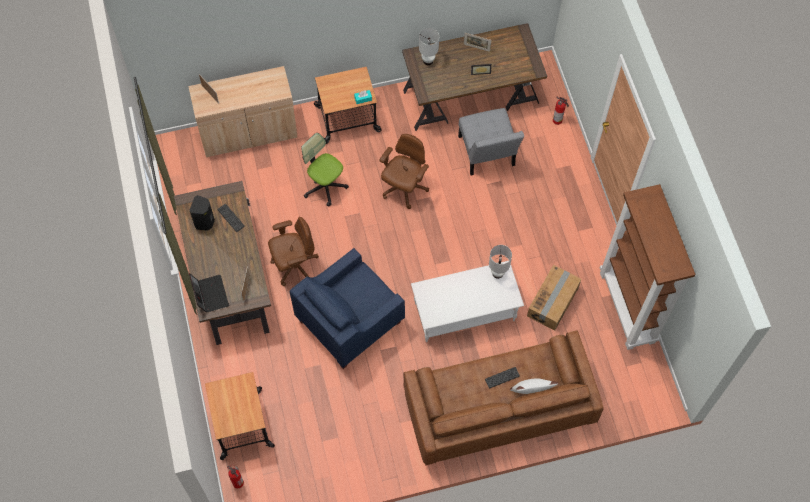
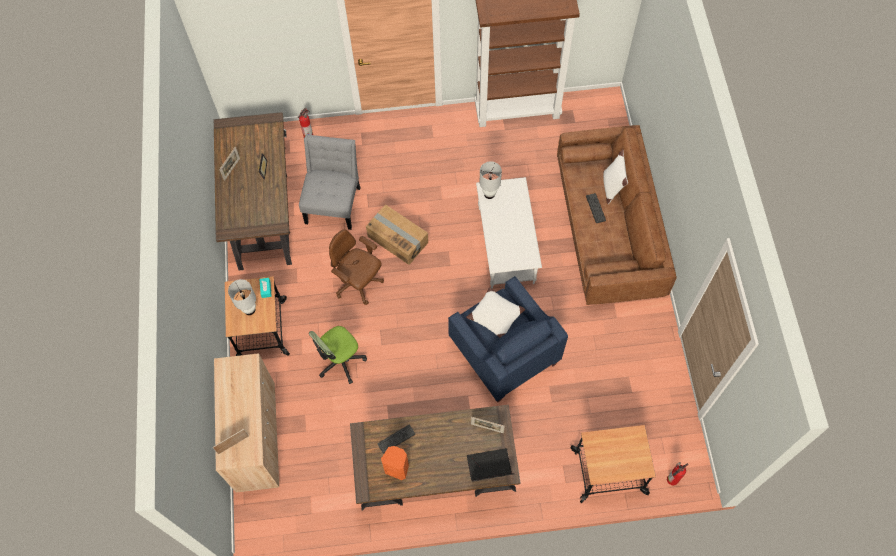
camera: 80 degrees left, 0 degrees up
black speaker [190,195,215,231] -> orange speaker [381,446,409,480]
brown office chair [268,217,319,286] -> none
white table lamp [419,28,439,65] -> white table lamp moved to [228,279,256,315]
grey chair [458,108,524,176] -> grey chair turned 75 degrees counterclockwise [299,134,361,230]
cardboard box [527,265,581,330] -> cardboard box moved to [366,204,428,265]
none -> white pillow [466,288,525,338]

